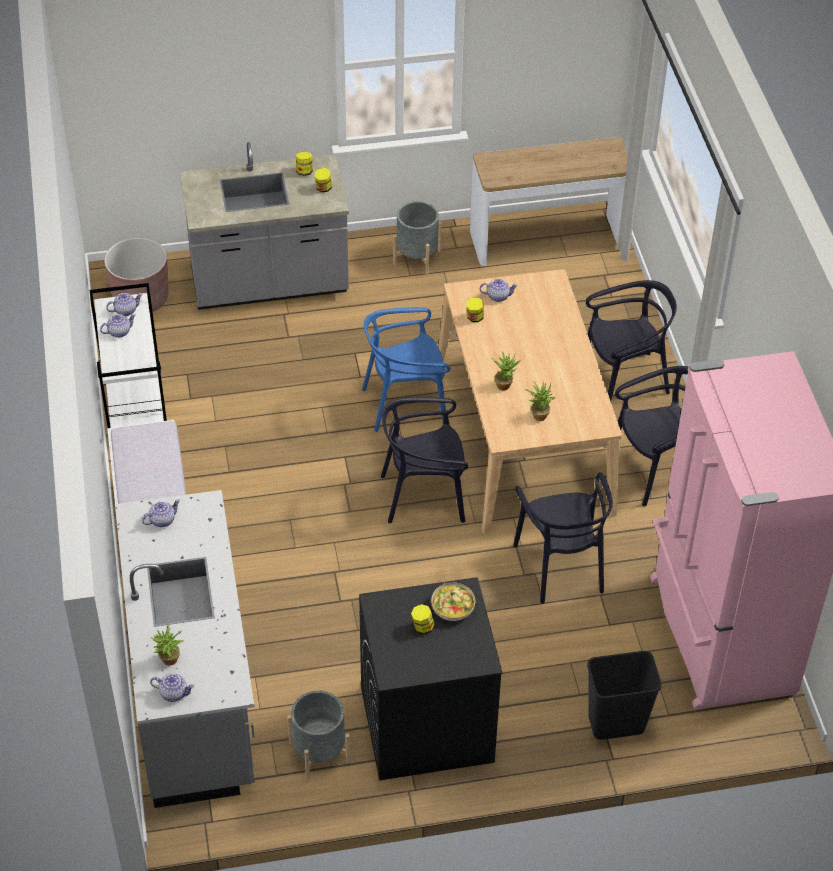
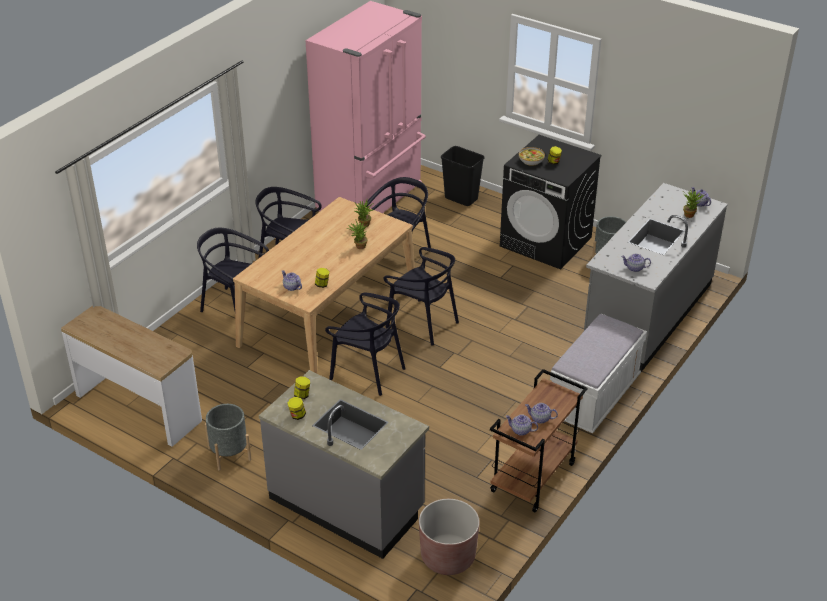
camera: 135 degrees left, 10 degrees down
white cart [90,283,167,428] -> brown cart [490,369,588,512]
blue chair [362,307,451,432] -> black chair [325,293,405,396]

